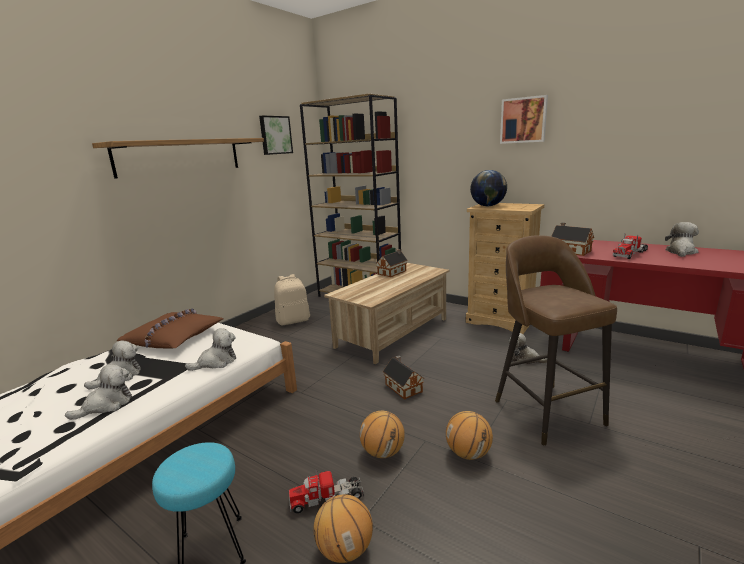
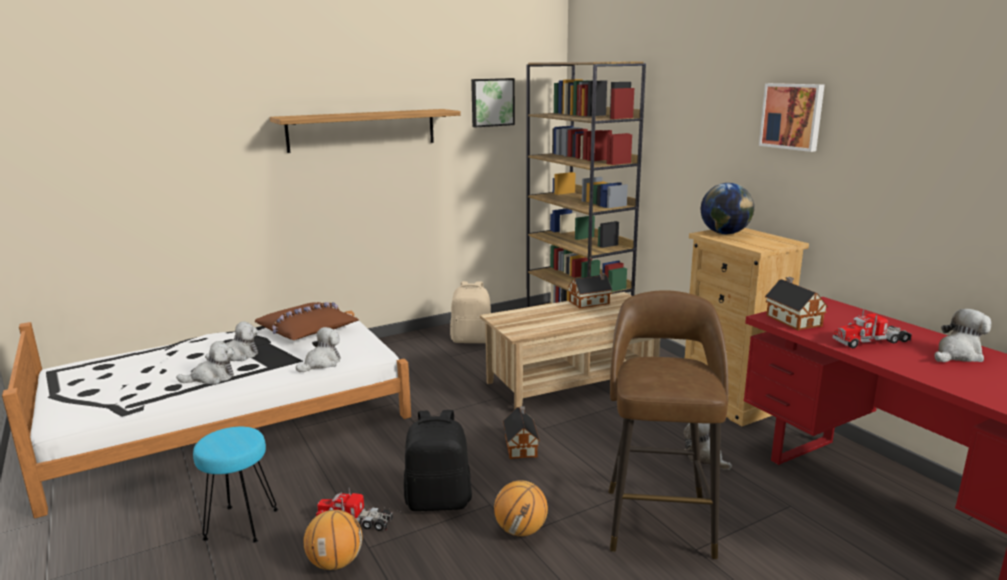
camera: 25 degrees right, 0 degrees up
plush toy [185,328,236,371] -> plush toy turned 45 degrees counterclockwise [296,327,340,372]
basketball [360,411,405,458] -> black backpack [404,410,472,511]

